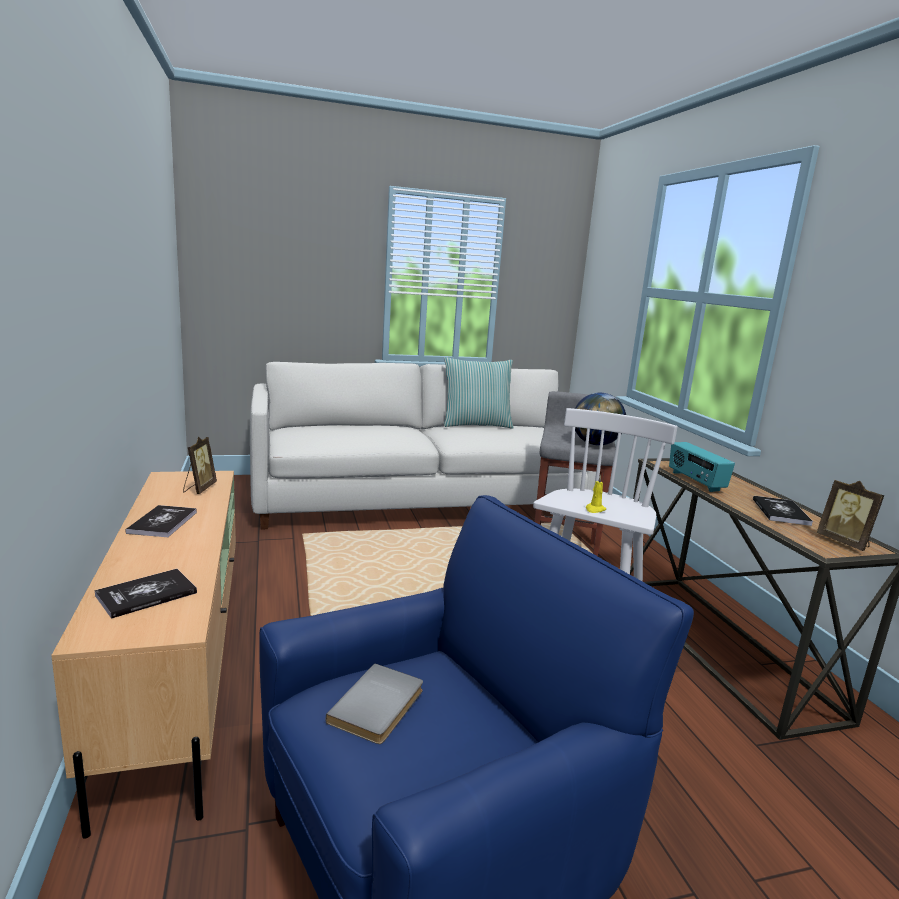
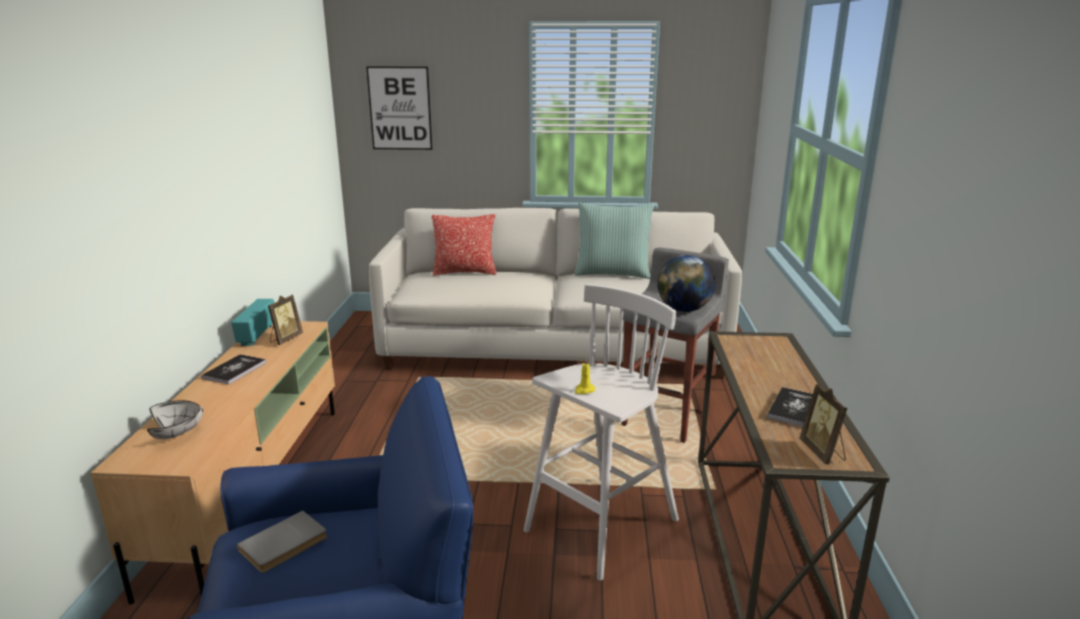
camera: 20 degrees right, 5 degrees up
book [94,569,197,619] -> white bowl [147,400,203,439]
radio [669,442,735,492] -> radio moved to [231,299,274,346]
none -> picture [366,66,432,150]
none -> pillow [432,214,496,276]

